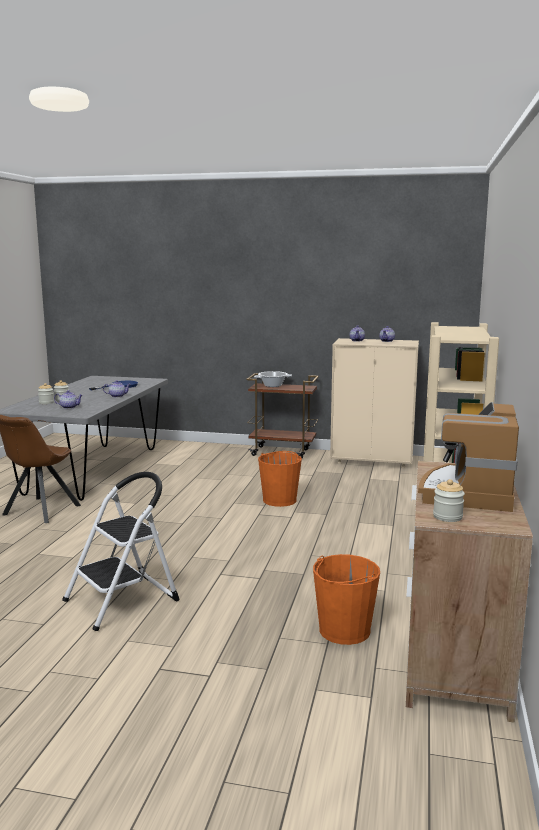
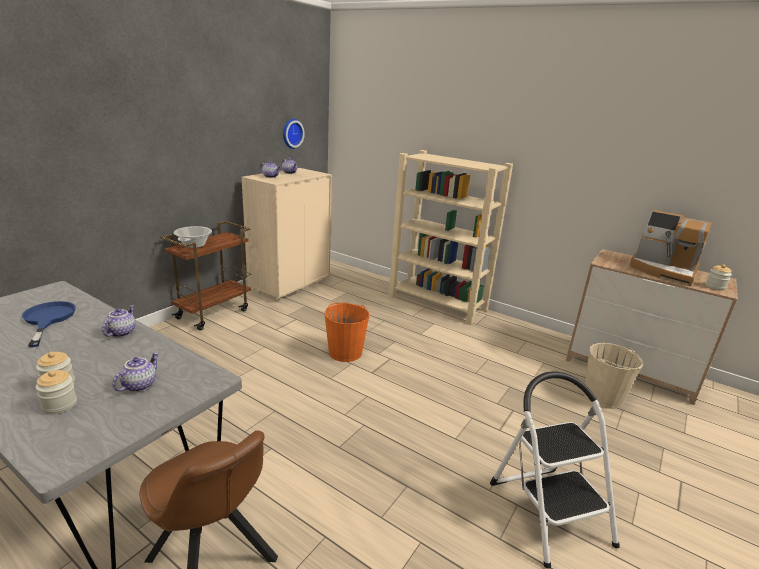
camera: 70 degrees left, 10 degrees up
orange bucket [313,554,380,645] -> beige bucket [583,343,643,409]
none -> wall clock [283,119,305,149]

